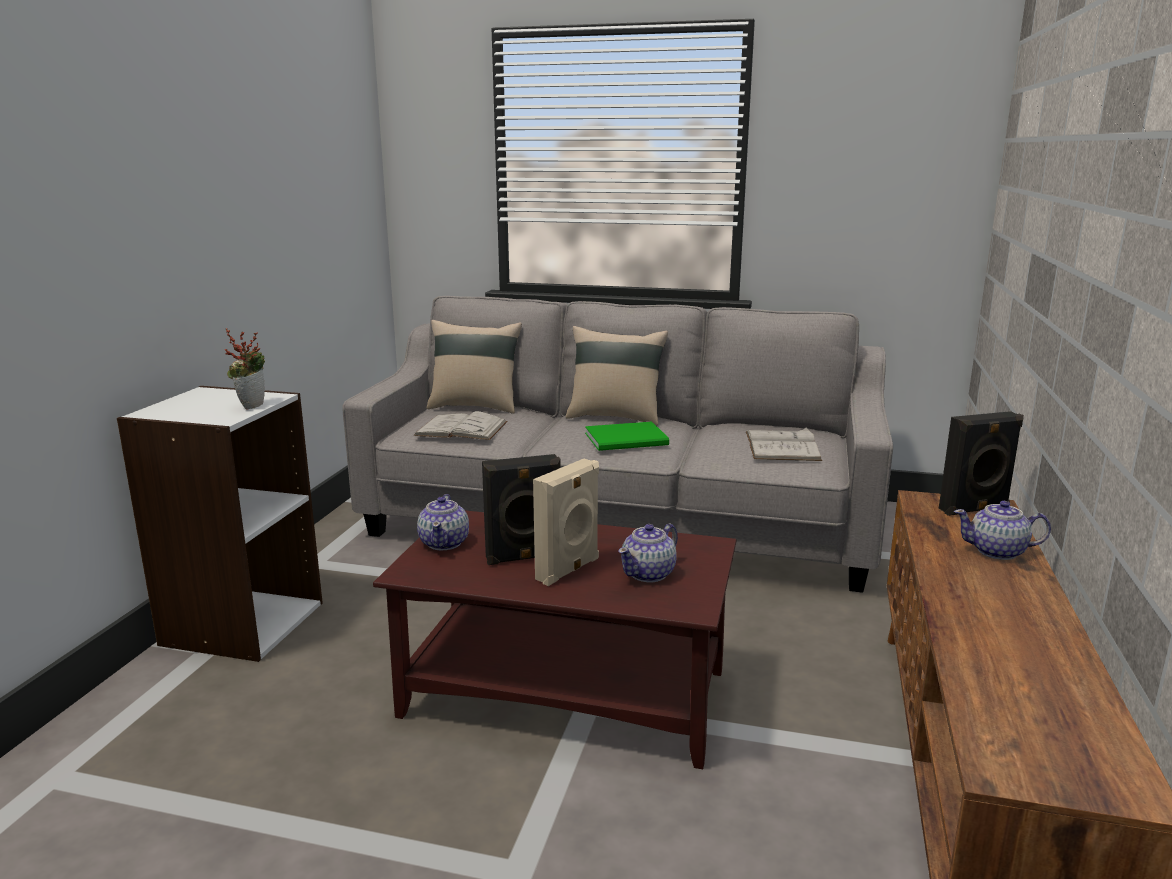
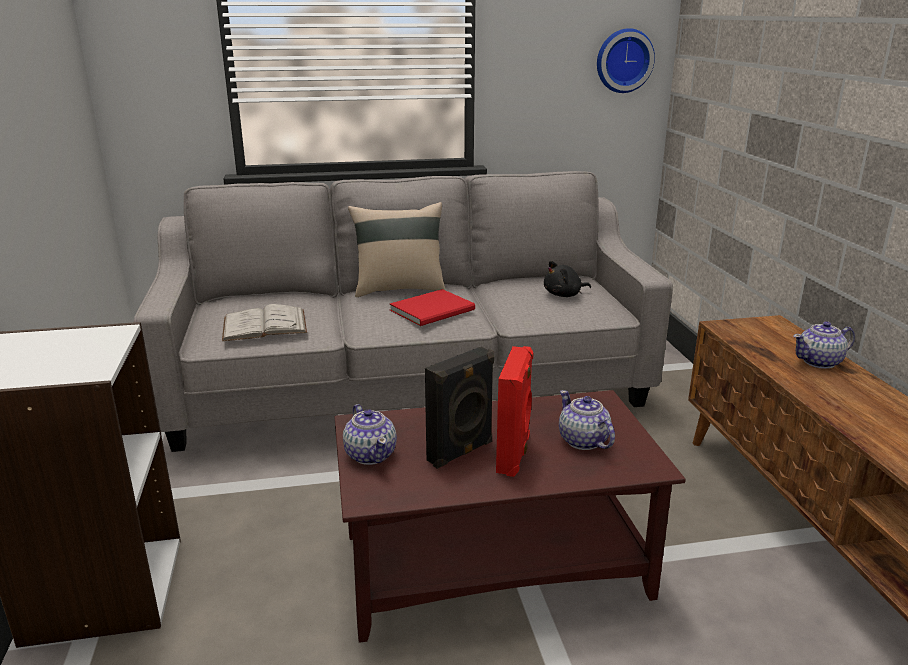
camera: 25 degrees left, 5 degrees up
potted plant [225,328,265,409] -> none
beige pillow [426,320,522,414] -> none
beige speaker [533,459,599,586] -> red speaker [496,346,534,477]
green book [585,421,669,451] -> red book [390,289,475,326]
teapot [618,523,678,582] -> teapot turned 135 degrees clockwise [559,390,615,450]
white book [746,427,822,461] -> black plush toy [544,261,591,297]
black speaker [939,411,1024,516] -> none
none -> wall clock [597,28,655,93]

